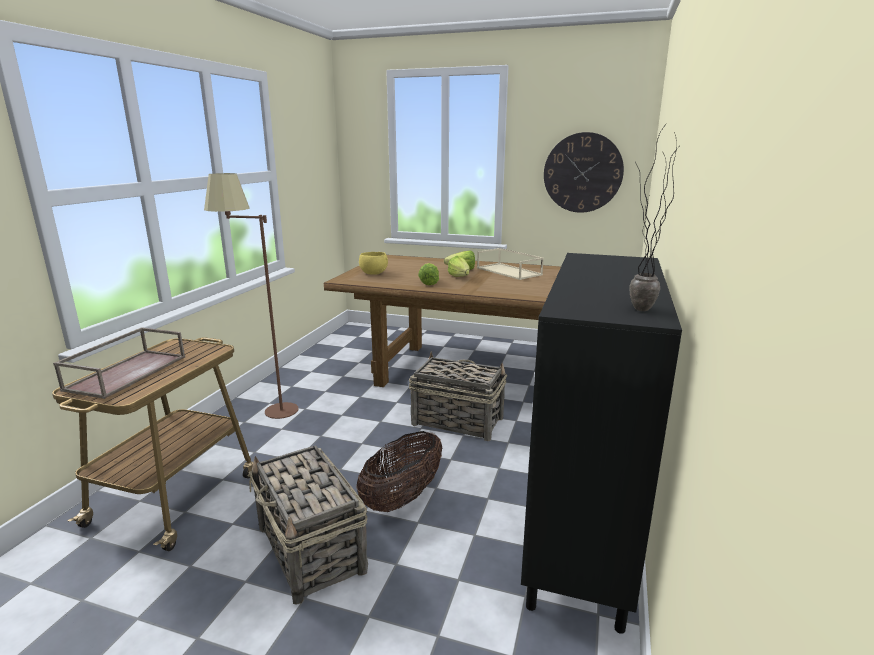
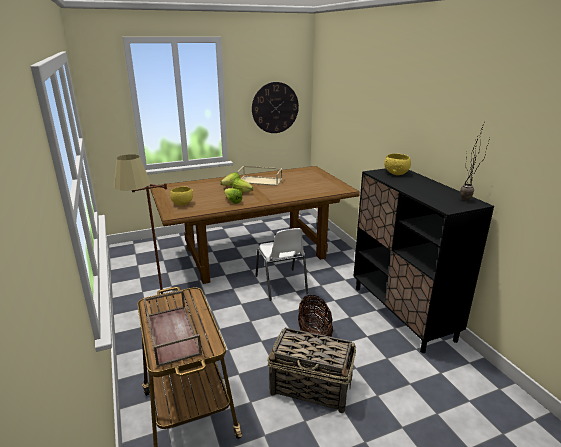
camera: 40 degrees left, 5 degrees up
basket [409,352,507,441] -> white chair [255,228,308,301]
none -> yellow bowl [384,153,411,175]

